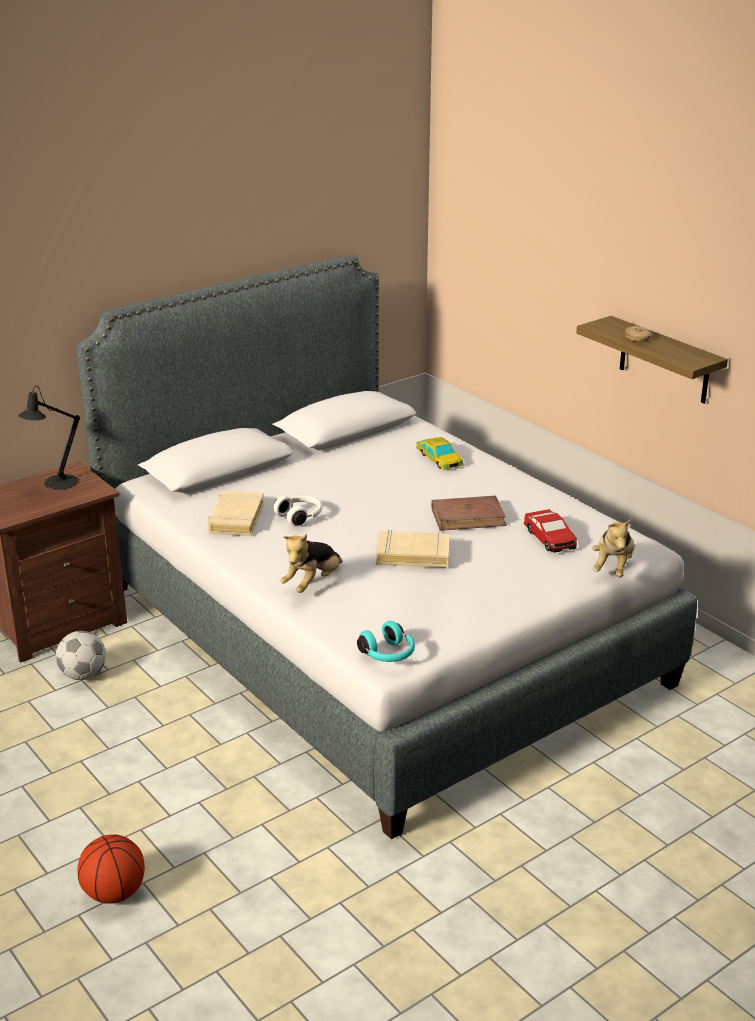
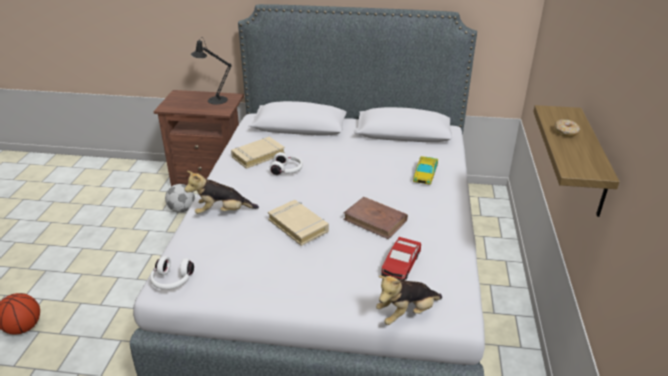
camera: 45 degrees right, 5 degrees up
turquoise headphones [357,621,415,662] -> white headphones [150,256,194,290]

